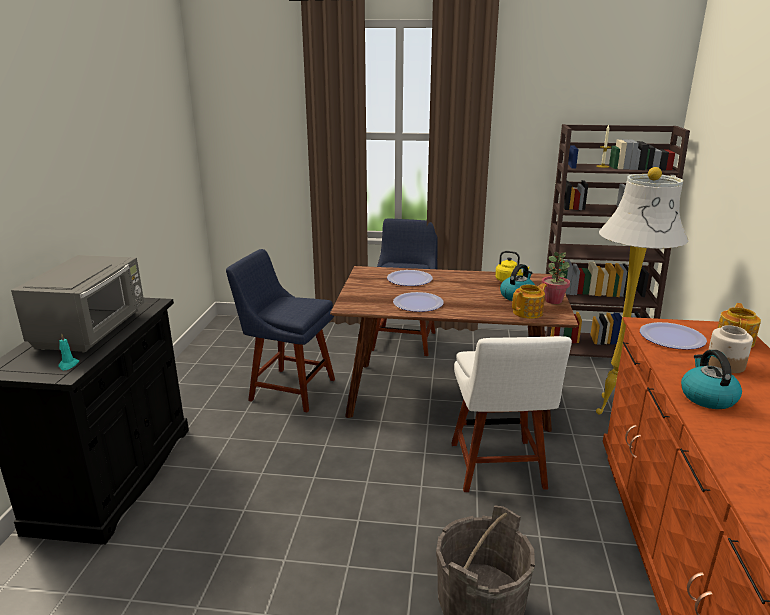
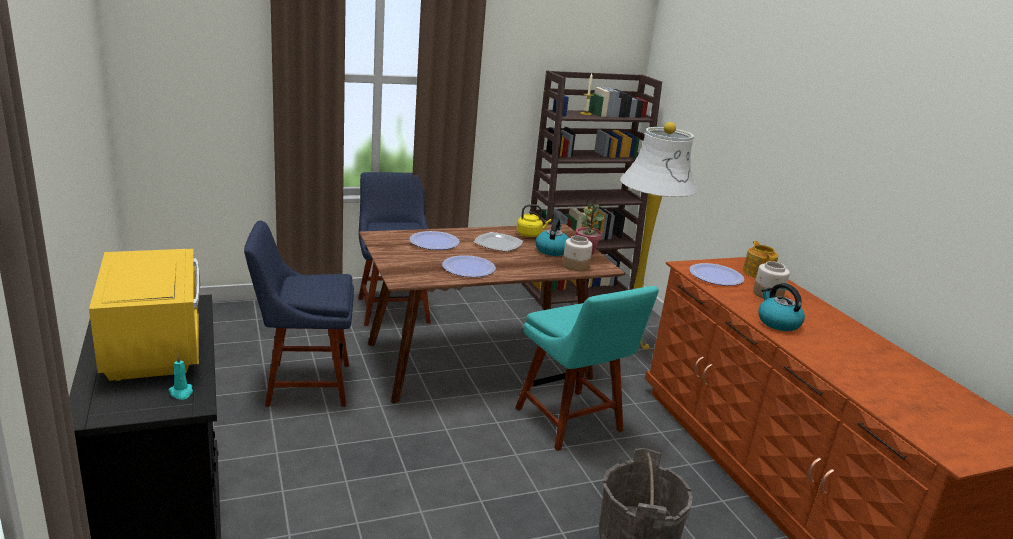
camera: 30 degrees left, 0 degrees up
grey microwave [11,255,144,352] -> yellow microwave [89,249,200,381]
white chair [451,336,572,492] -> turquoise chair [515,286,659,451]
teapot [512,283,547,319] -> jar [563,236,593,271]
none -> plate [474,232,523,252]

